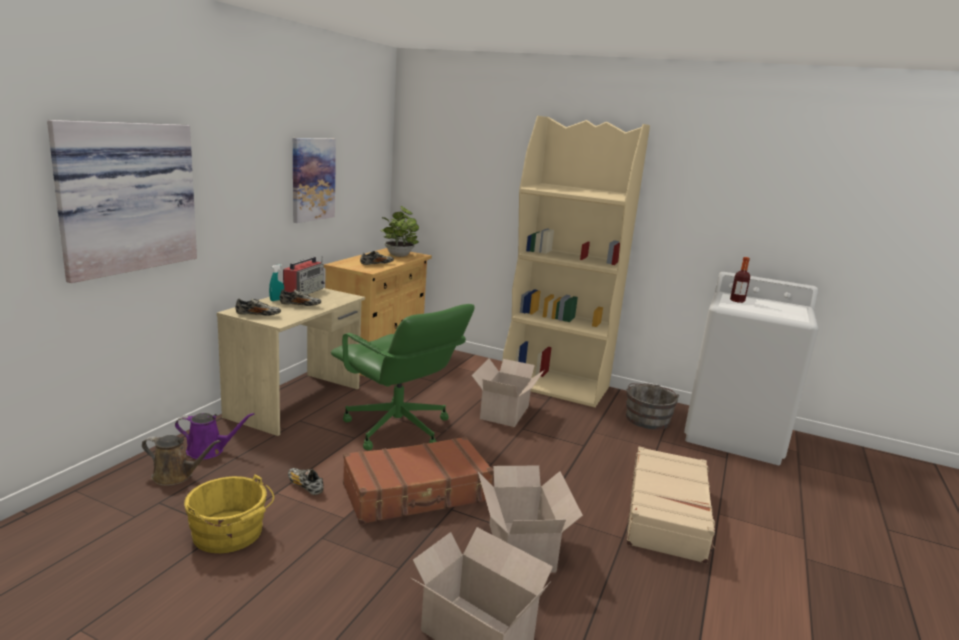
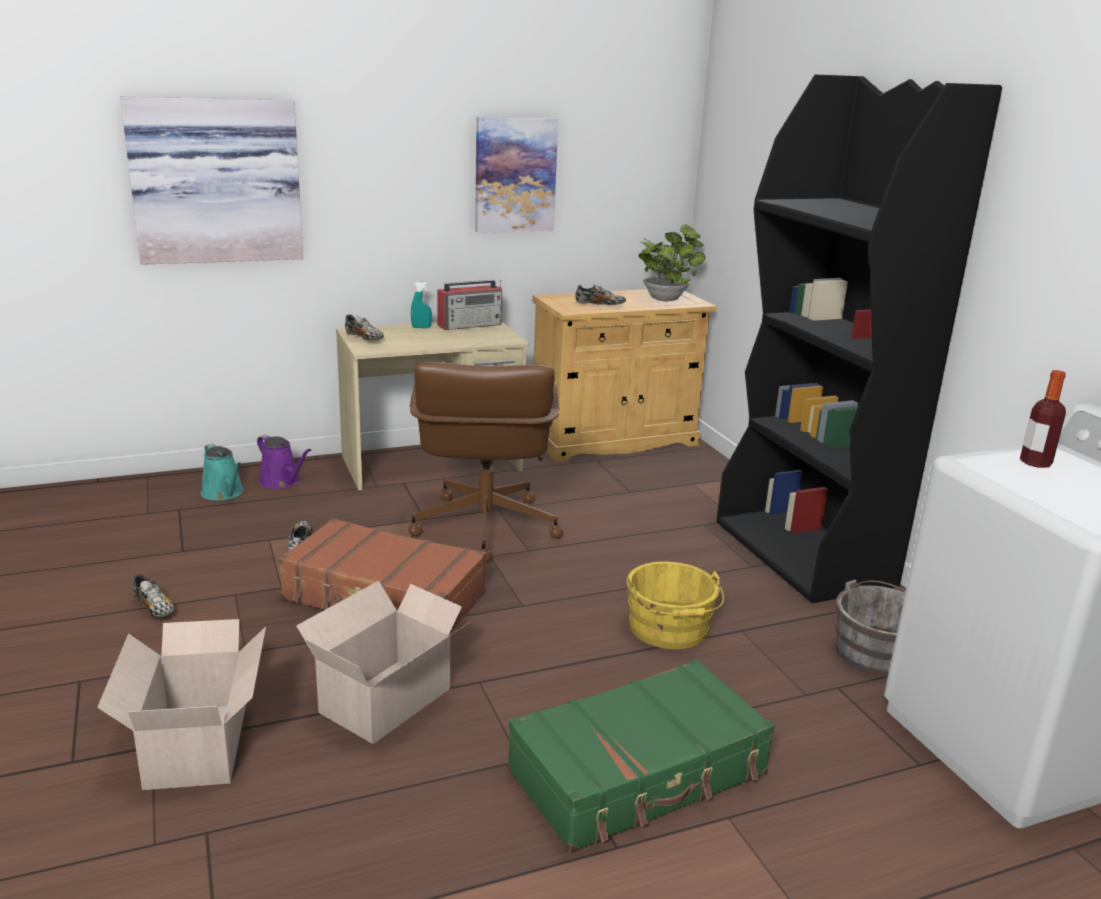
camera: 45 degrees right, 5 degrees up
brown watering can [142,435,221,486] -> turquoise watering can [201,444,244,501]
yellow bucket [184,474,274,553] -> yellow bucket moved to [626,561,724,649]
shoe [280,289,321,306] -> shoe moved to [133,574,174,618]
green office chair [331,304,475,450] -> brown office chair [408,362,563,563]
cardboard box [472,359,544,427] -> none
beige bookcase [502,116,650,408] -> black bookcase [716,75,1002,603]
beige suitcase [626,447,715,564] -> green suitcase [507,659,775,853]

